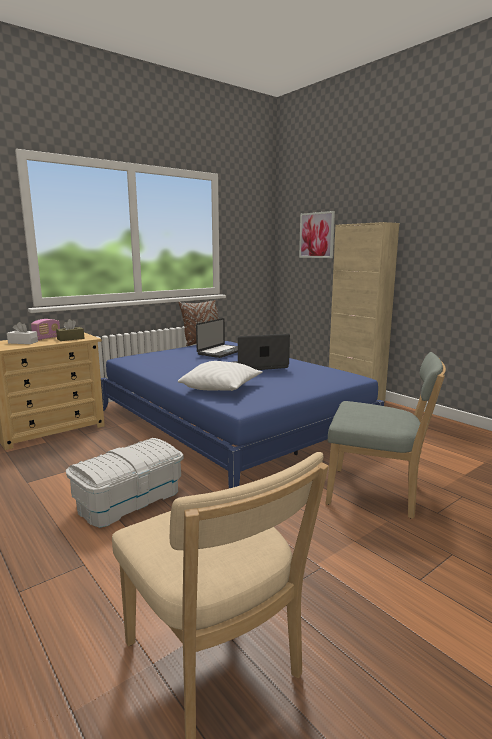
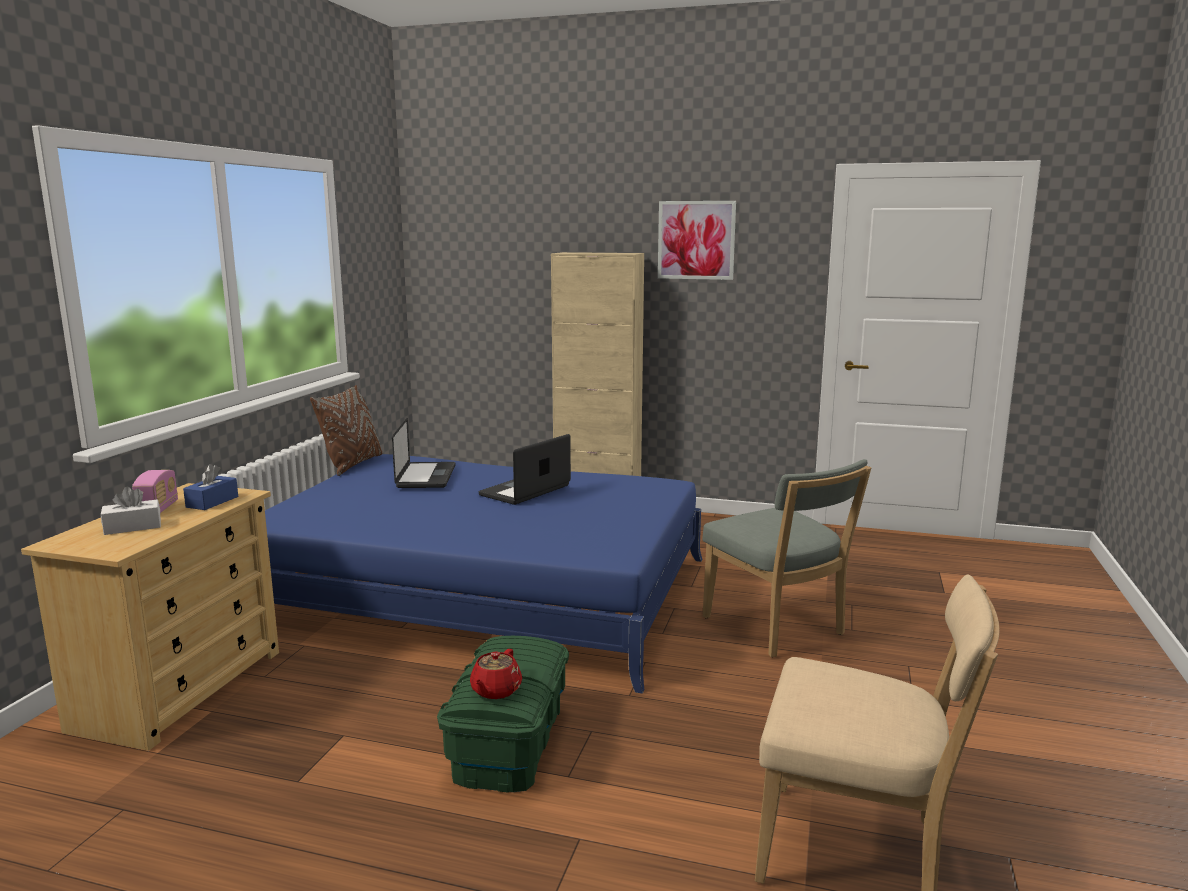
camera: 35 degrees left, 0 degrees up
brown tissue box [56,319,85,341] -> blue tissue box [183,464,238,510]
white storage box [66,438,183,528] -> green storage box [437,636,569,793]
white pillow [178,361,263,391] -> none
picture [299,211,335,258] -> picture moved to [658,201,736,280]
grey chair [326,352,446,519] -> grey chair turned 75 degrees clockwise [702,459,871,658]
none -> red teapot [470,649,522,699]

